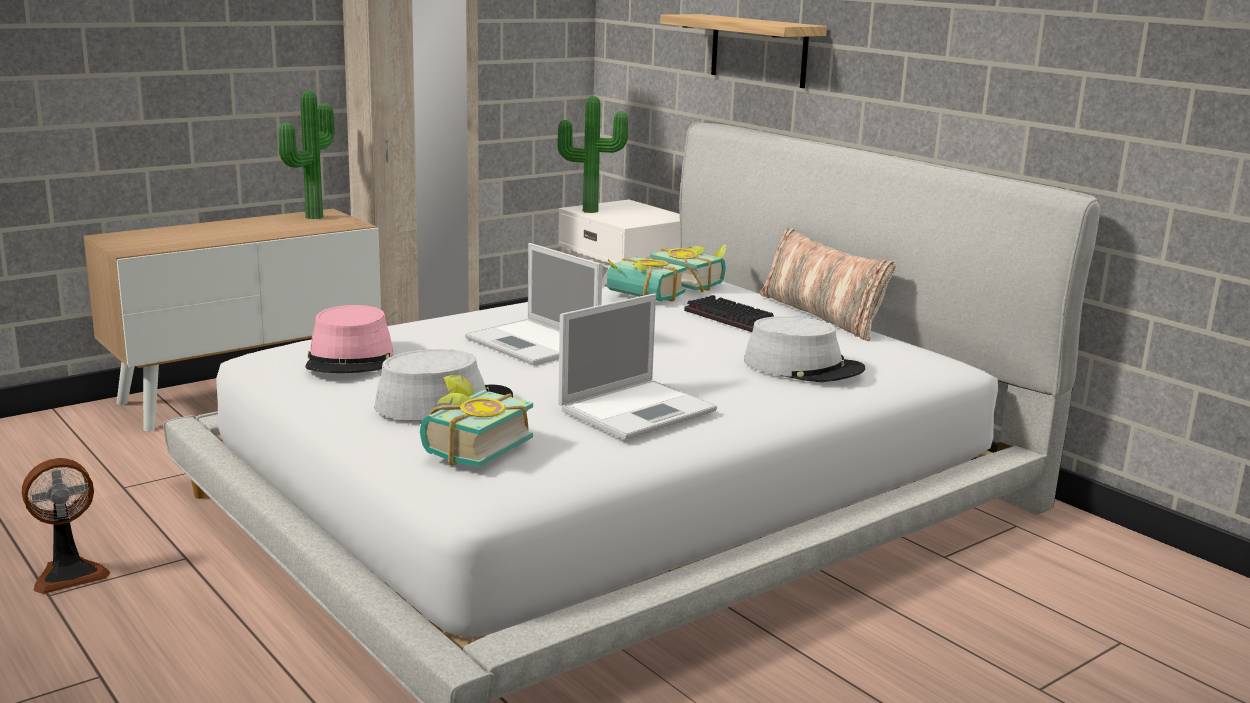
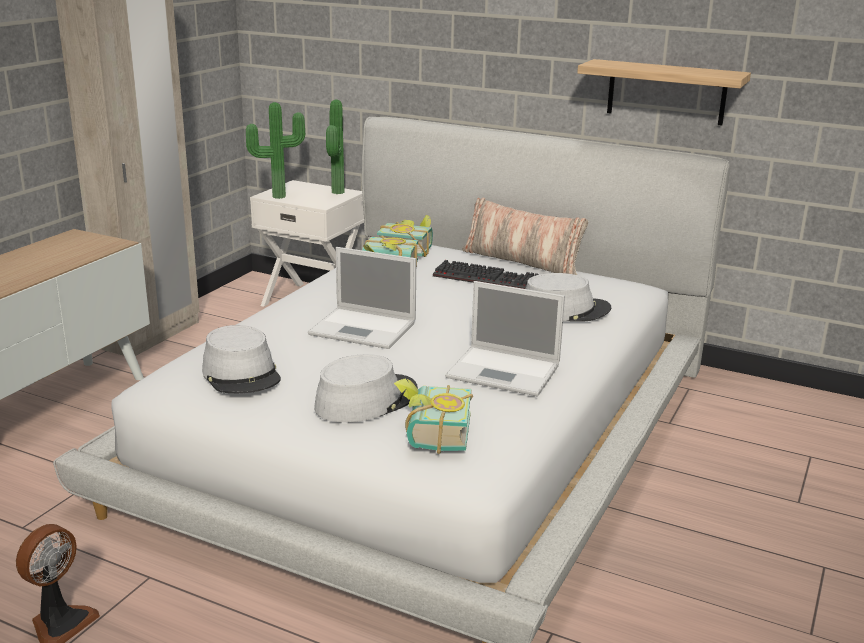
camera: 25 degrees left, 5 degrees up
potted plant [278,91,335,219] -> potted plant moved to [326,100,344,194]
pink hat [305,305,394,373] -> grey hat [202,325,281,393]
laptop [558,294,717,440] -> laptop turned 90 degrees clockwise [445,281,565,397]
shelf [660,14,827,88] -> shelf moved to [577,59,751,125]

